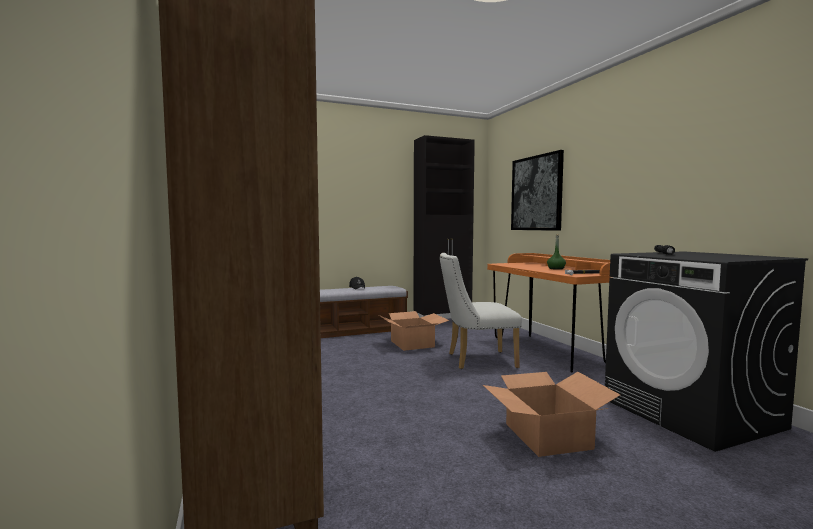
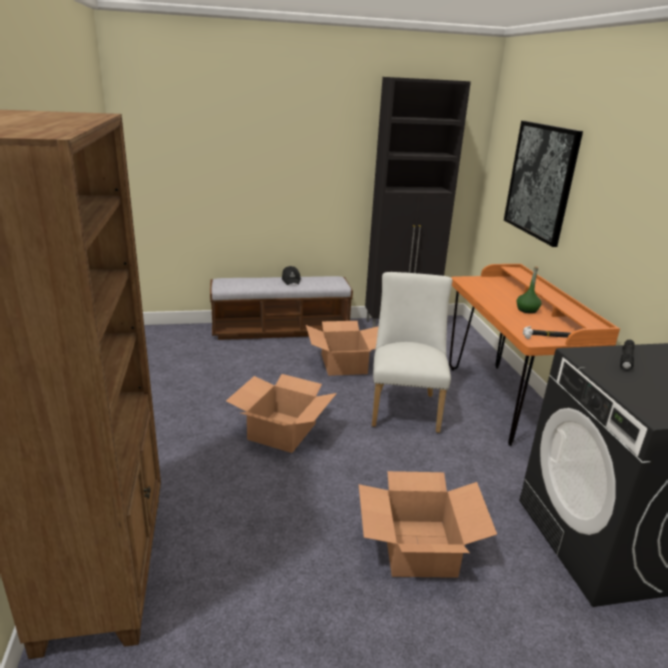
camera: 10 degrees right, 20 degrees up
white chair [440,253,522,369] -> white chair turned 90 degrees clockwise [372,272,453,433]
none -> cardboard box [226,374,337,453]

